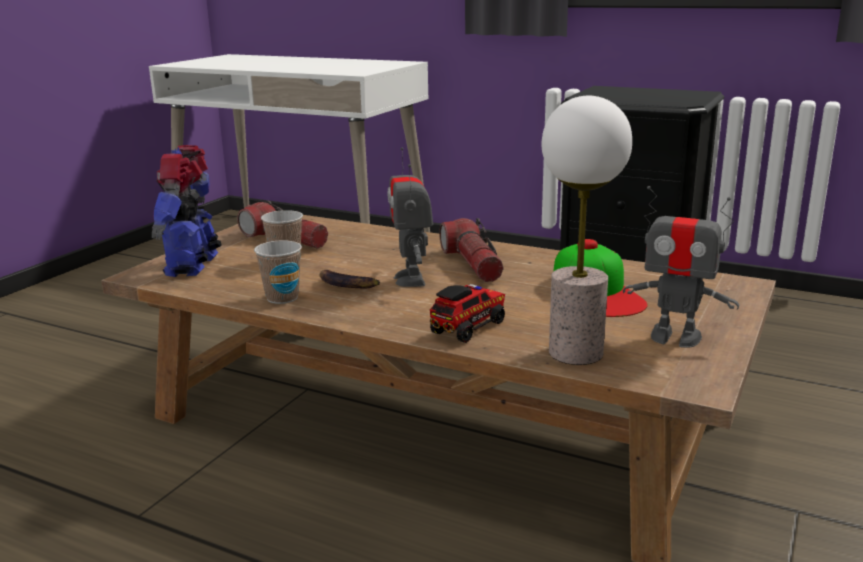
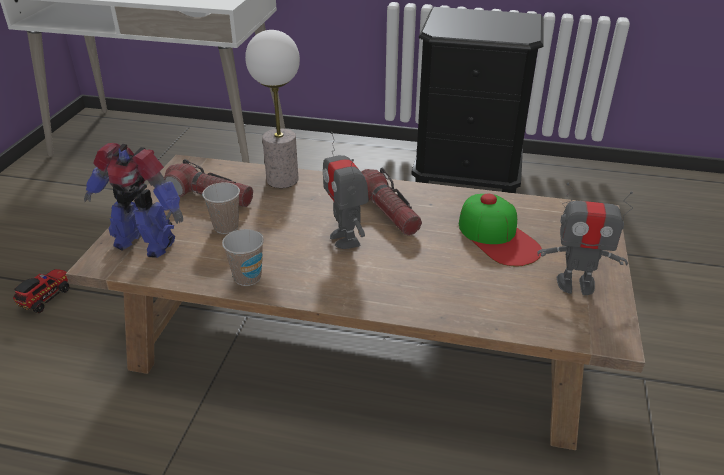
camera: 15 degrees left, 15 degrees up
toy robot [152,145,221,277] -> toy robot turned 60 degrees counterclockwise [84,143,183,258]
banana [320,270,380,288] -> none
toy truck [430,284,505,343] -> toy truck moved to [13,269,69,313]
table lamp [542,96,632,365] -> table lamp moved to [245,30,300,188]

